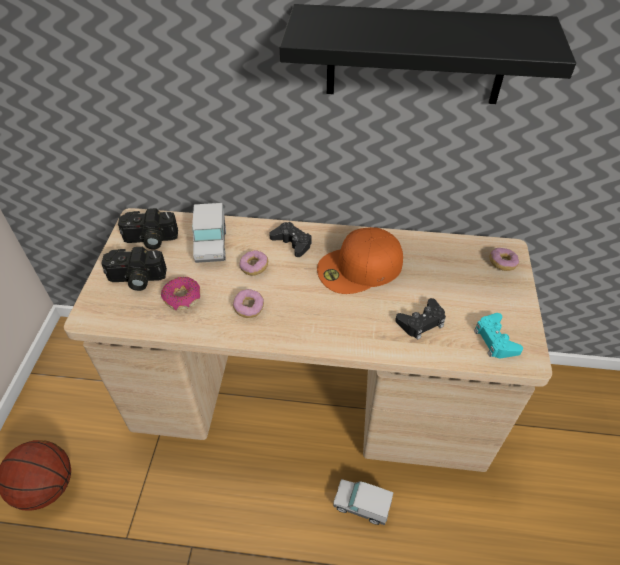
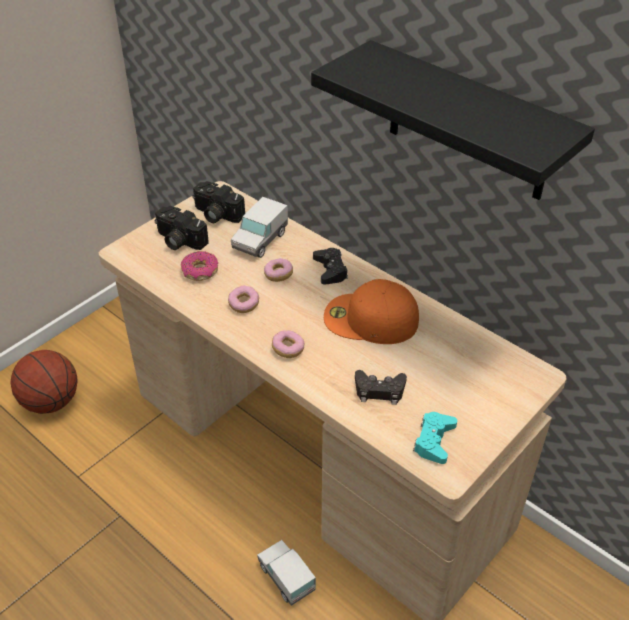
camera: 35 degrees right, 5 degrees down
donut [490,248,519,271] -> donut moved to [272,330,304,358]

